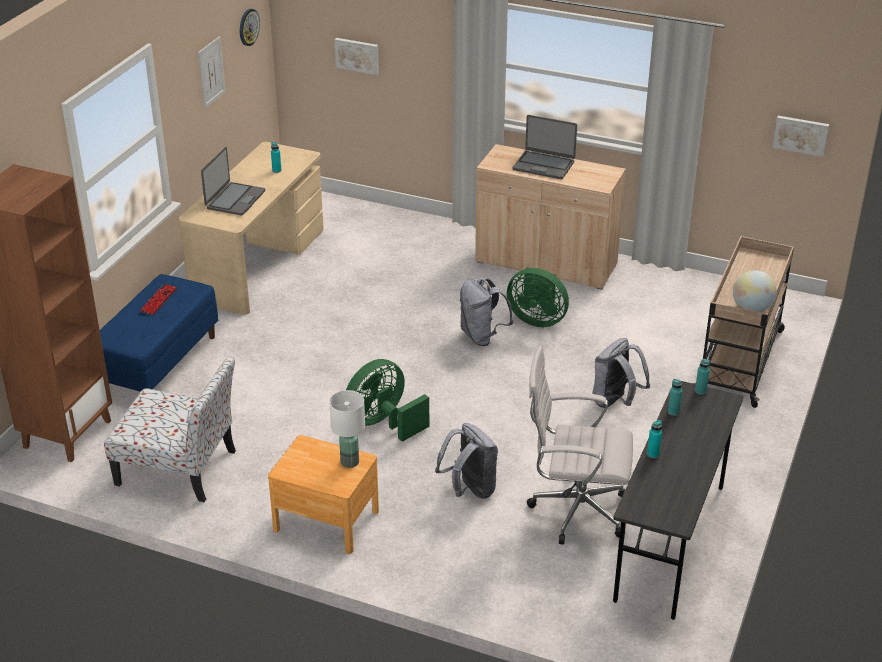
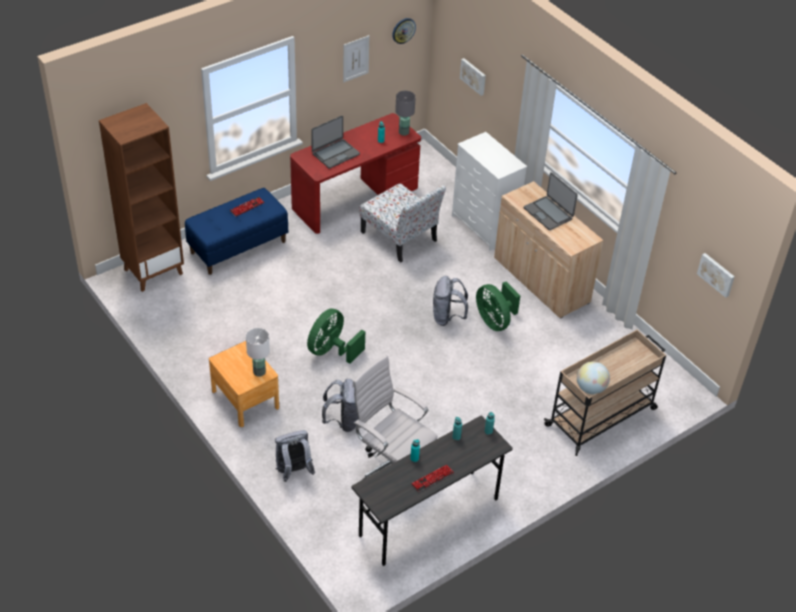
camera: 30 degrees right, 10 degrees up
chair [104,356,236,502] -> chair moved to [360,183,446,262]
beige desk [179,142,324,315] -> red desk [290,113,421,234]
green fan [346,359,429,442] -> green fan turned 45 degrees counterclockwise [307,308,365,364]
grey backpack [592,338,650,408] -> grey backpack moved to [275,430,315,482]
none -> grey table lamp [395,91,416,136]
none -> keyboard [411,465,454,492]
none -> white dresser [452,132,527,251]

